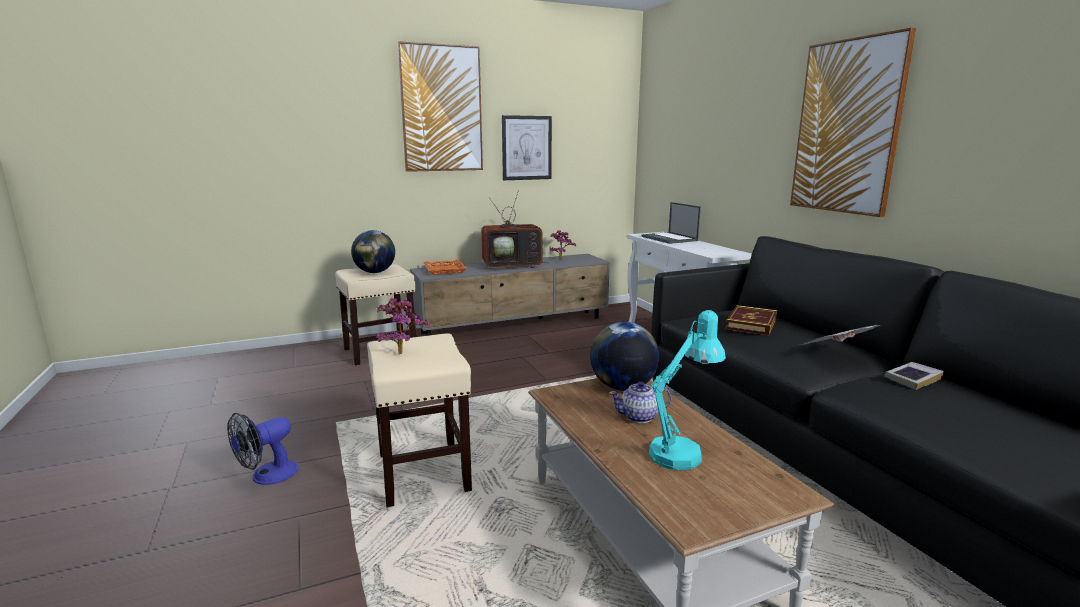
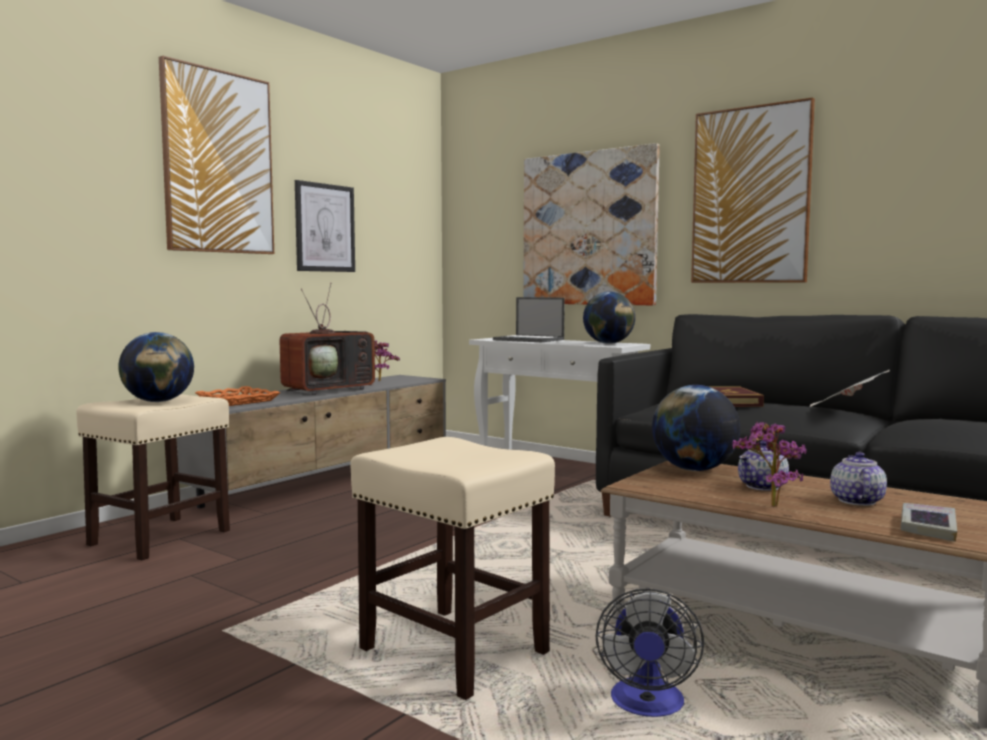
camera: 30 degrees left, 10 degrees down
fan [227,413,299,485] -> fan moved to [596,589,704,717]
potted plant [376,298,429,354] -> potted plant moved to [732,421,807,507]
turquoise table lamp [649,310,726,470] -> teapot [830,452,887,506]
book [885,362,944,390] -> book moved to [901,503,957,542]
none -> picture [523,143,660,306]
none -> globe [583,291,635,344]

